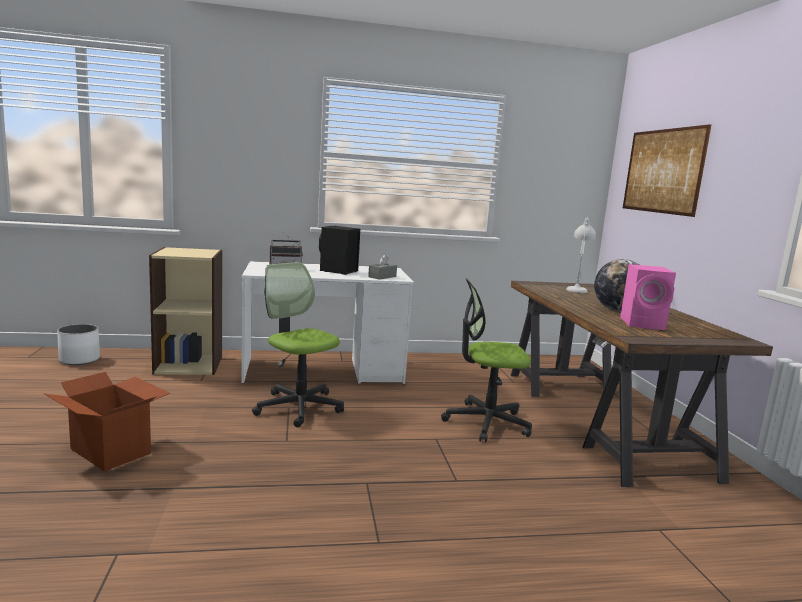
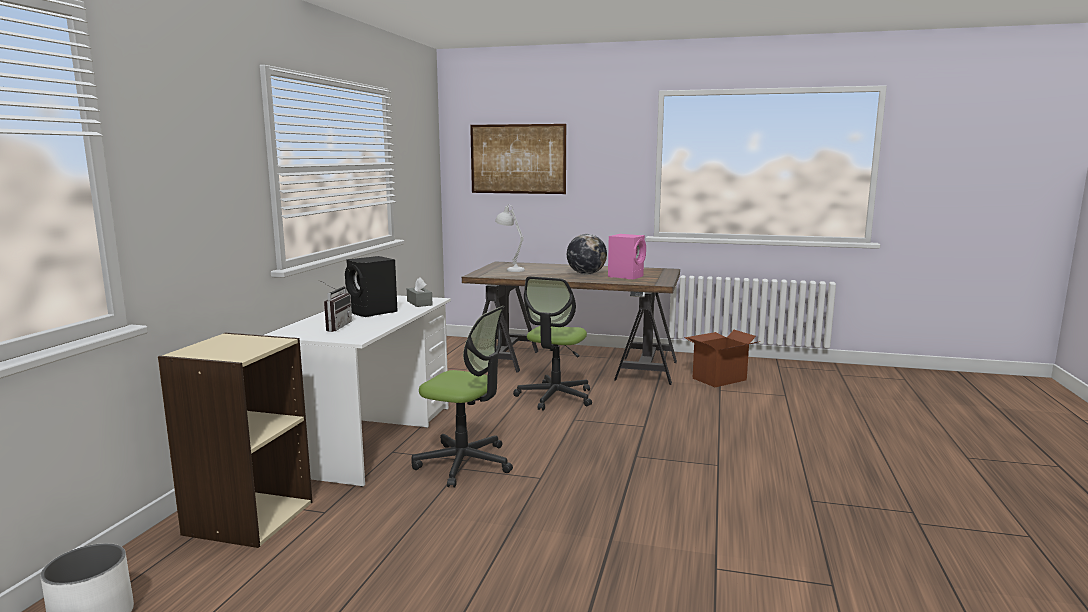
camera: 65 degrees left, 0 degrees up
cardboard box [44,372,170,471] -> cardboard box moved to [684,330,760,387]
office chair [252,262,344,427] -> office chair turned 135 degrees counterclockwise [412,306,513,488]

